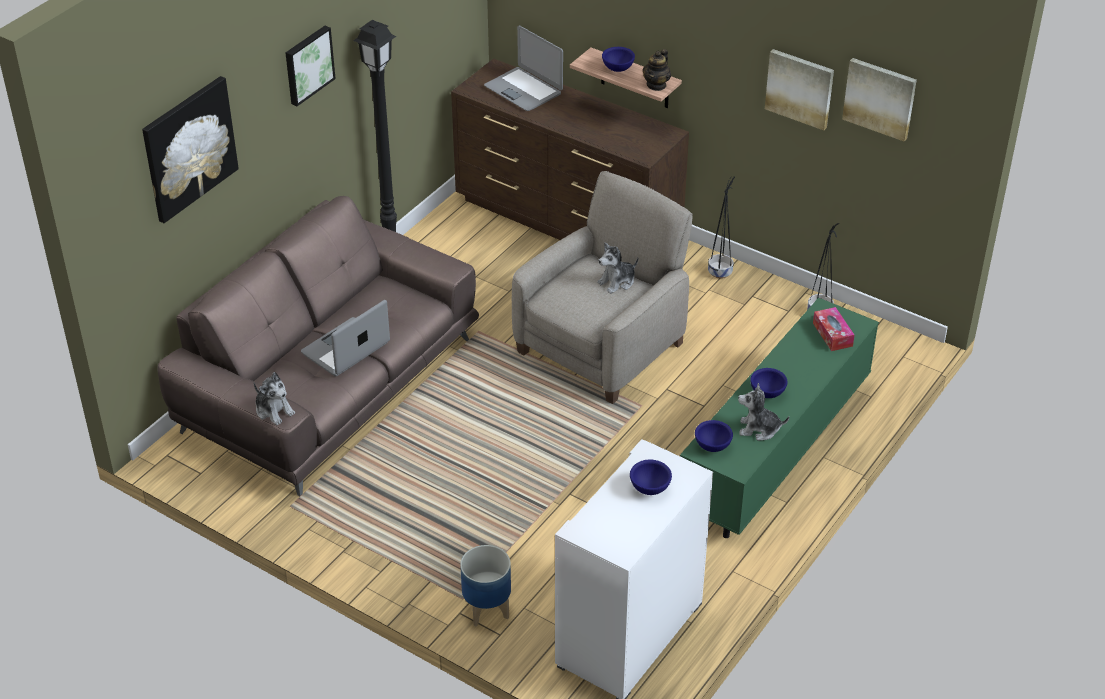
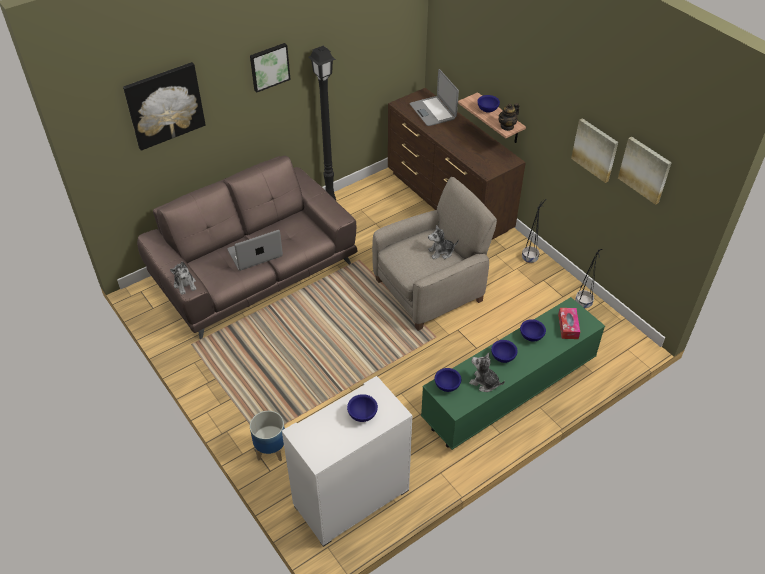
camera: 20 degrees right, 5 degrees up
none -> blue bowl [520,319,546,342]

